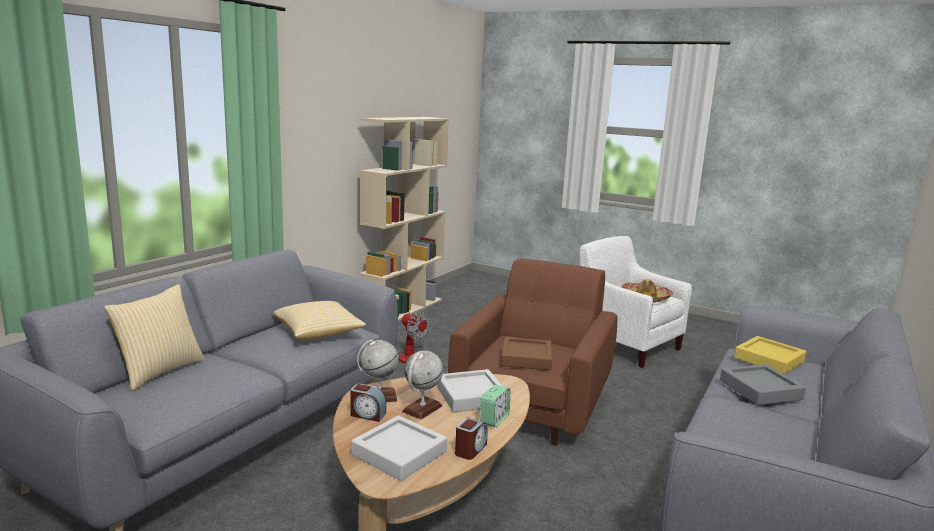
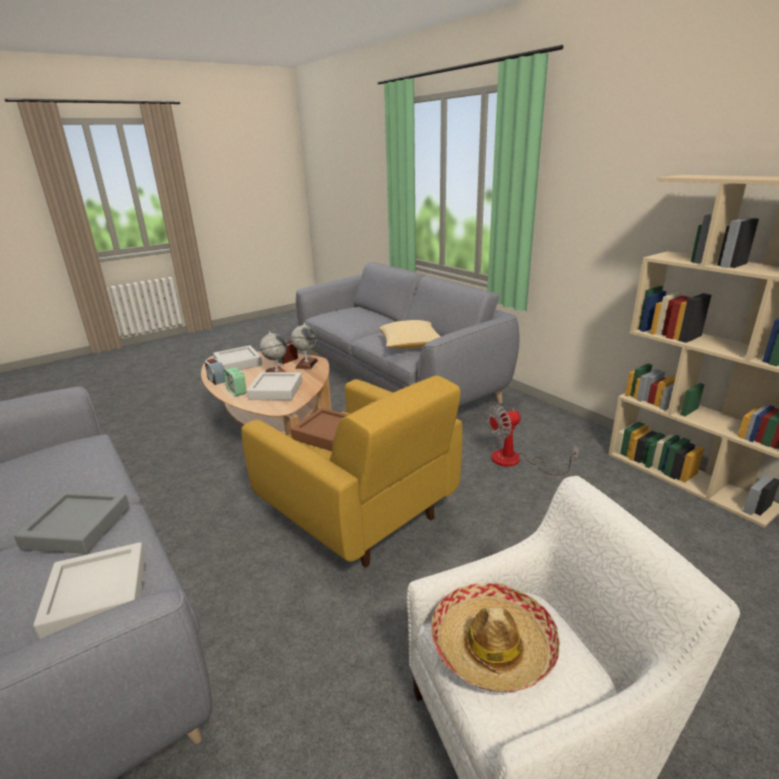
camera: 115 degrees right, 10 degrees up
pillow [104,284,205,391] -> none
brown armchair [448,258,617,446] -> yellow armchair [241,376,462,567]
yellow tray [734,336,807,374] -> grey tray [33,542,146,639]

